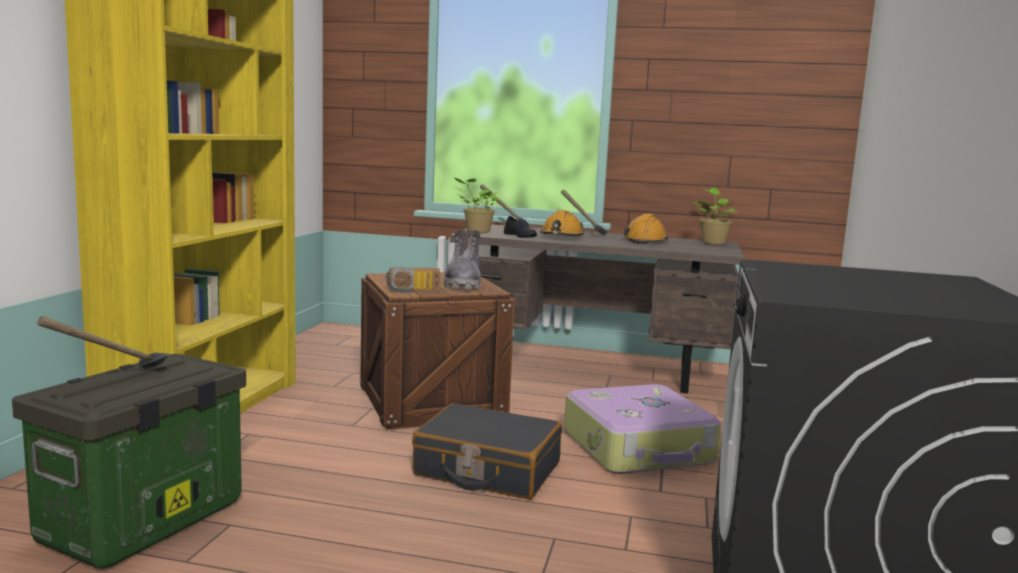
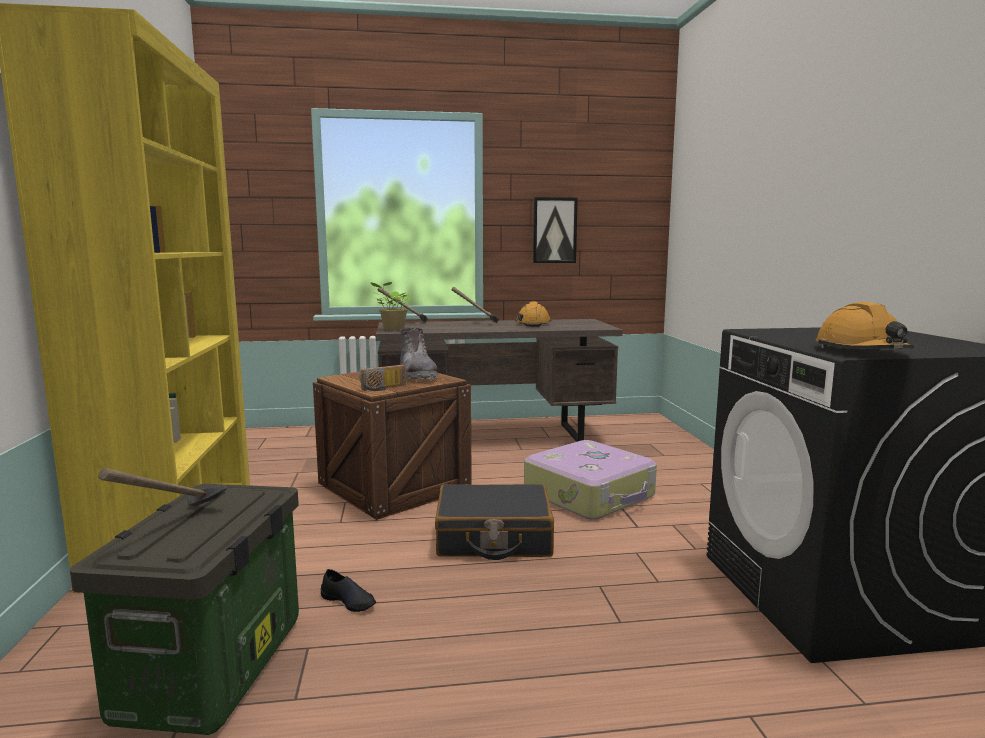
camera: 20 degrees left, 0 degrees up
black shoe [504,216,537,238] -> black shoe moved to [321,569,376,612]
orange hard hat [540,210,584,237] -> orange hard hat moved to [816,302,914,349]
potted plant [693,187,738,244] -> none
none -> picture [533,197,578,263]

